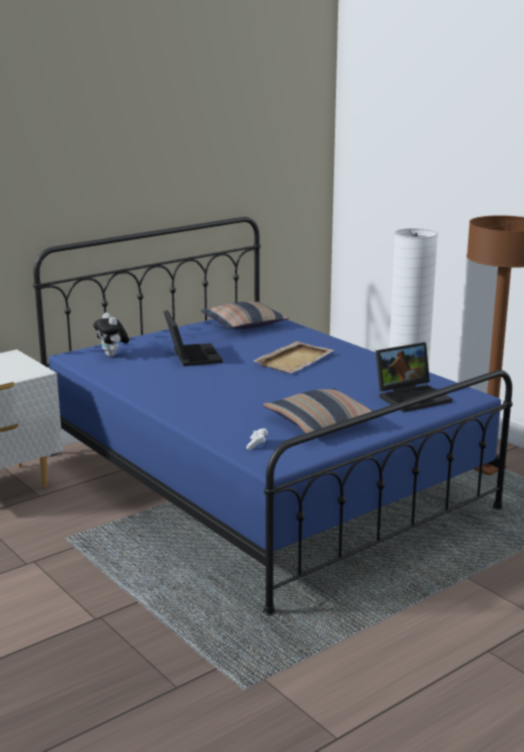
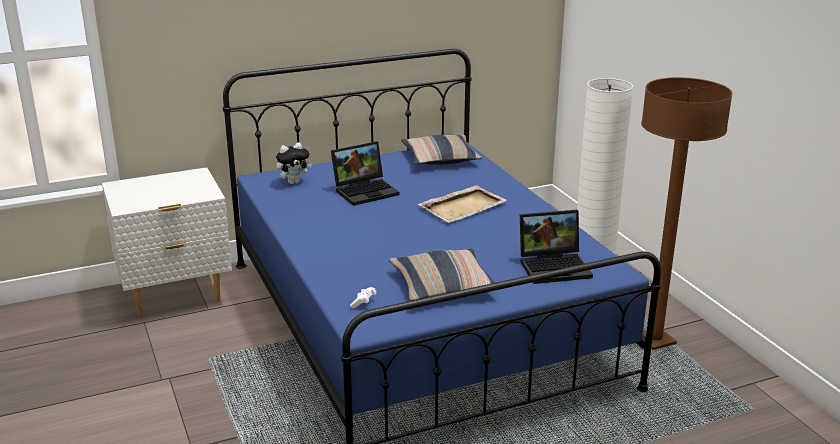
camera: 15 degrees right, 5 degrees up
plush toy [93,313,129,357] -> plush toy turned 105 degrees counterclockwise [276,143,312,184]
laptop [163,310,222,366] -> laptop turned 60 degrees clockwise [331,141,399,206]

